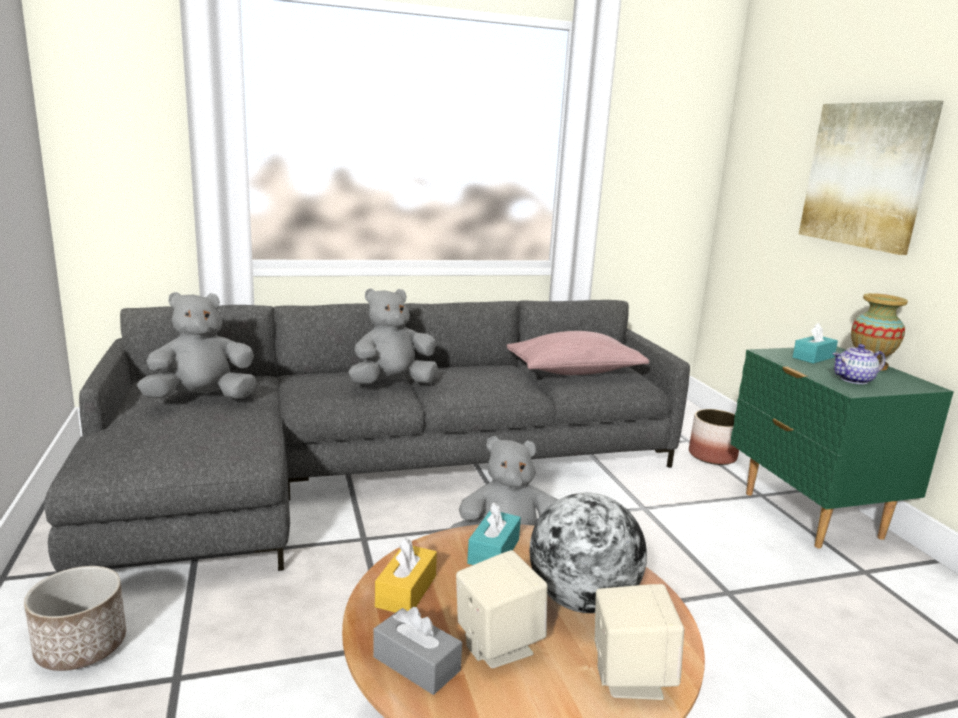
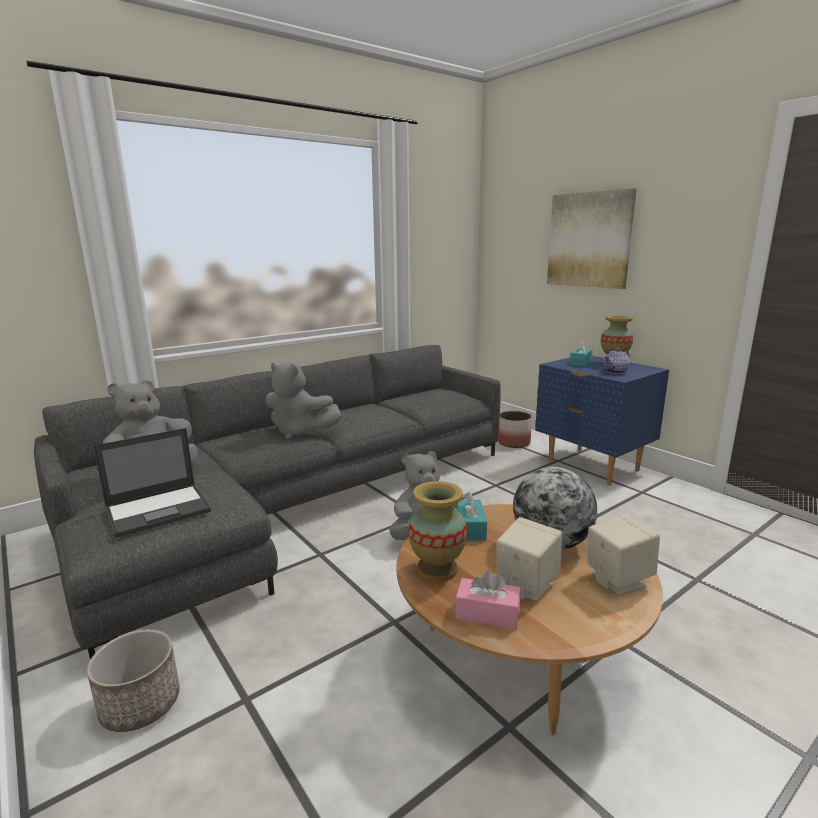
camera: 20 degrees left, 0 degrees up
grey plush toy [348,288,438,384] -> grey plush toy turned 105 degrees counterclockwise [265,362,342,439]
grey tissue box [373,607,462,695] -> pink tissue box [455,571,521,629]
yellow tissue box [375,537,437,613] -> vase [408,481,467,582]
pink pillow [507,331,649,375] -> none
green nightstand [730,346,954,548] -> blue nightstand [535,356,669,485]
none -> laptop [93,428,211,538]

